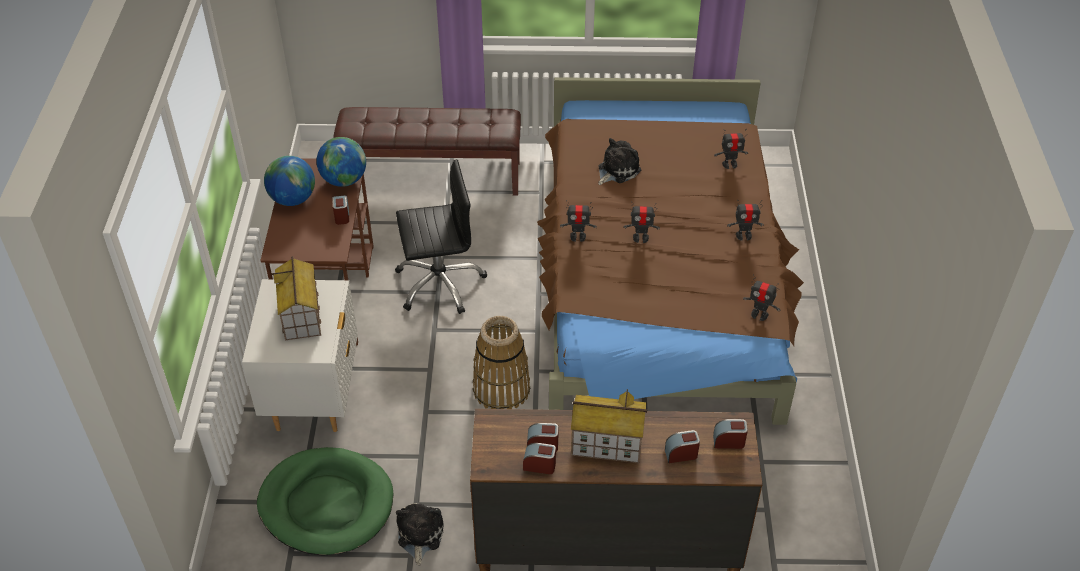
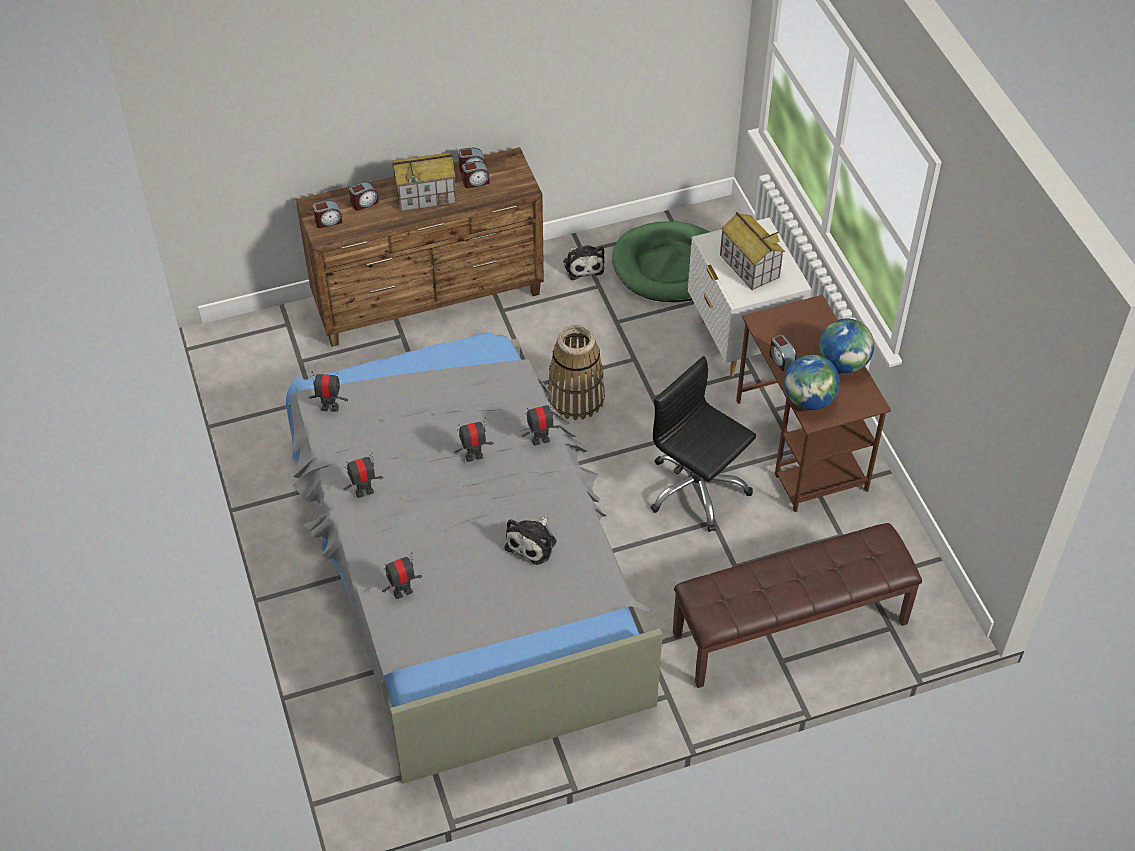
camera: 160 degrees right, 5 degrees up
black office chair [395,159,487,314] -> black office chair turned 75 degrees clockwise [650,356,756,532]
brown bed [537,77,804,425] -> grey bed [286,332,663,784]

